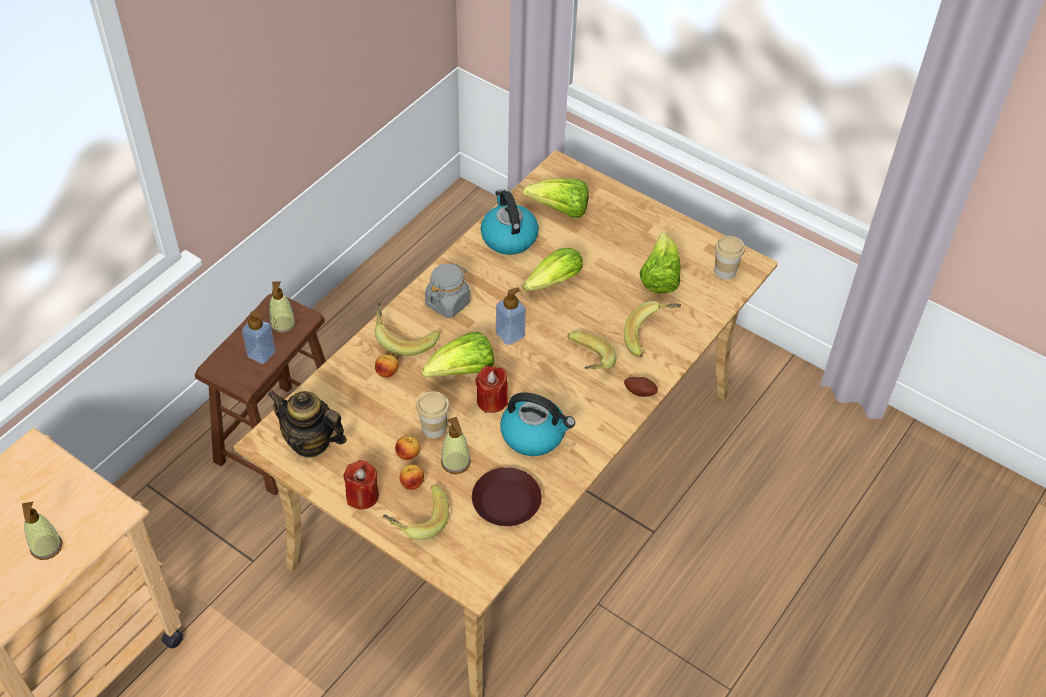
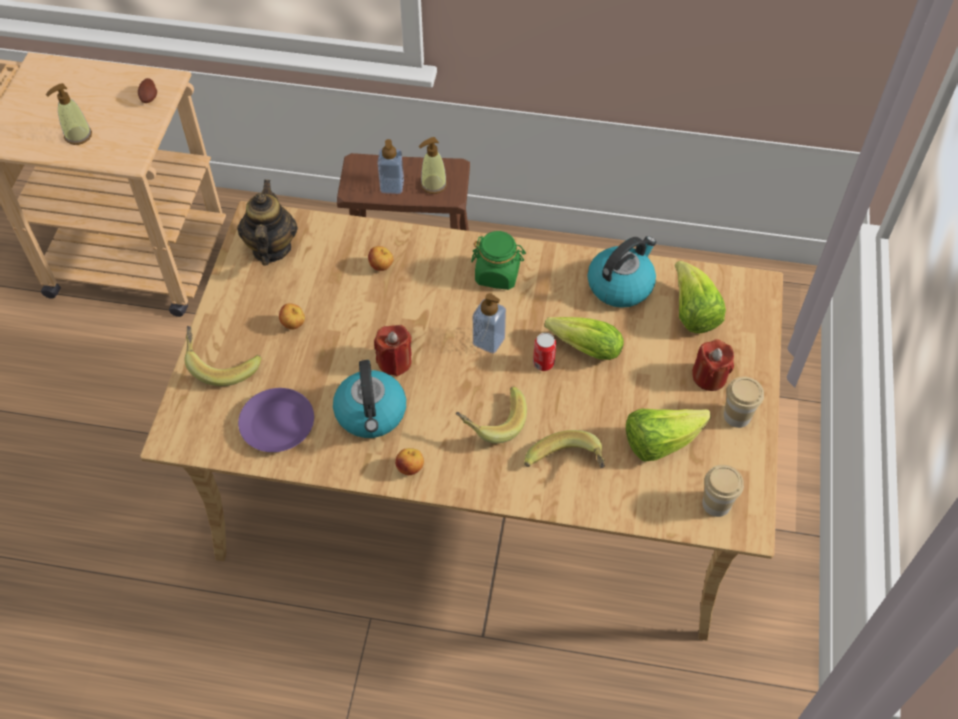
camera: 65 degrees right, 5 degrees up
red candle [343,460,379,509] -> red candle moved to [692,339,734,391]
banana [375,303,440,356] -> none
apple [400,464,424,490] -> apple moved to [395,448,424,475]
cup [416,391,450,438] -> cup moved to [724,377,764,428]
lettuce [422,332,494,378] -> none
grey jar [425,264,470,318] -> green jar [471,231,526,290]
soap dispenser [441,417,471,474] -> none
brown plate [472,467,542,526] -> purple plate [238,388,314,452]
potato [624,377,658,397] -> potato moved to [138,78,157,103]
none -> can [533,333,556,371]

